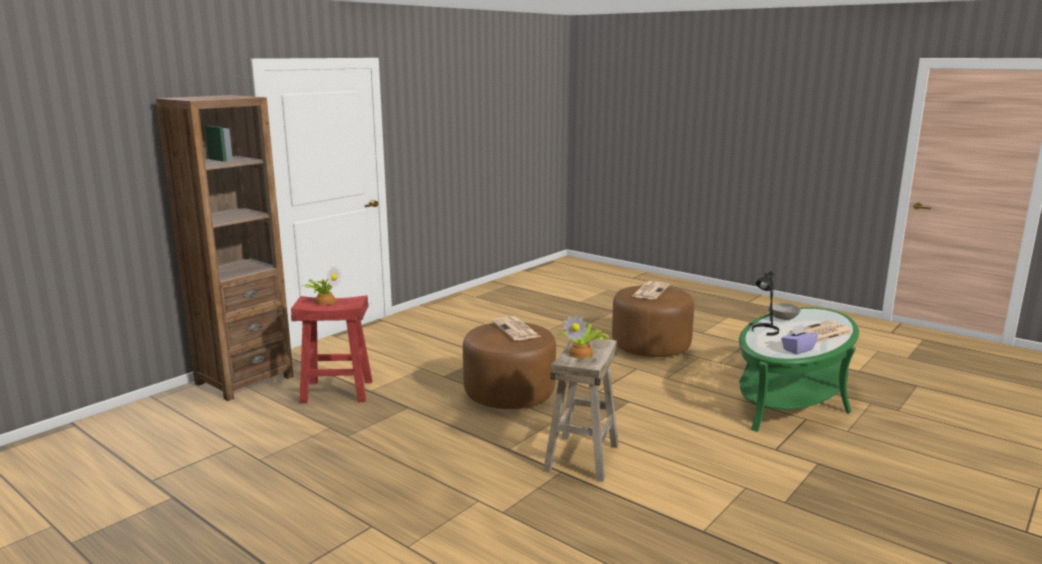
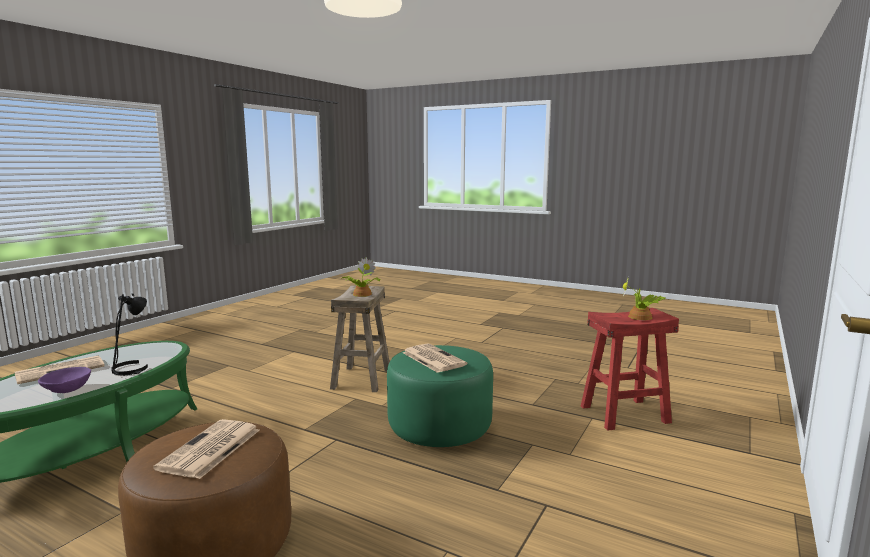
camera: 170 degrees right, 5 degrees down
brown bookcase [156,95,294,401] -> none
brown ottoman [463,323,556,409] -> green ottoman [387,345,493,447]
grey bowl [768,303,801,320] -> purple bowl [38,367,91,393]
purple tissue box [781,324,818,354] -> none

